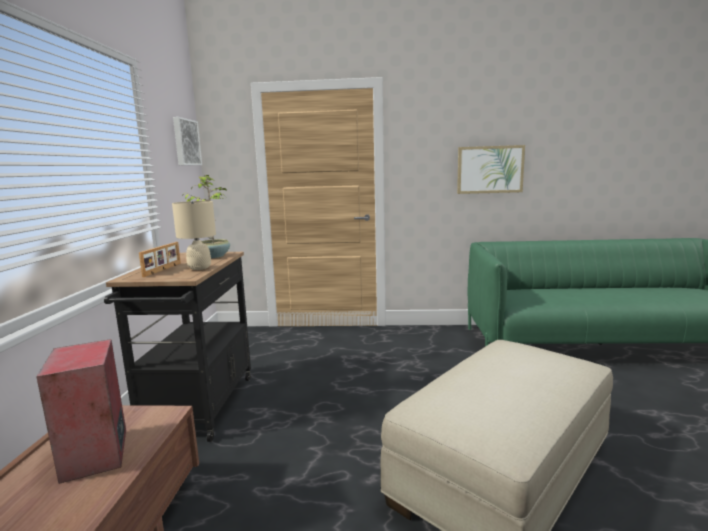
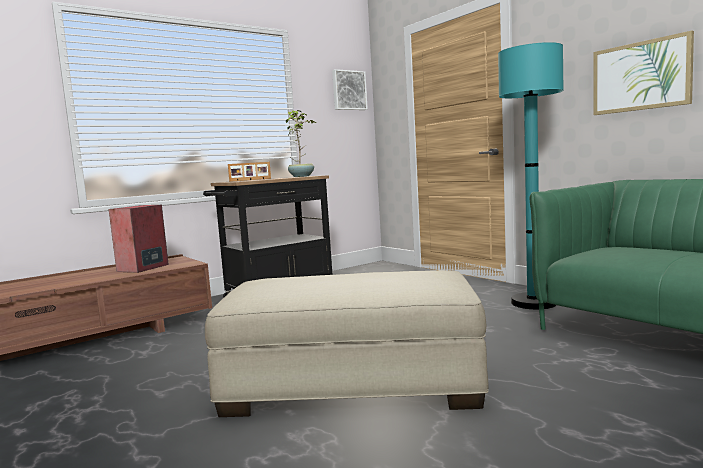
camera: 50 degrees right, 5 degrees down
beige table lamp [172,201,216,270] -> none
none -> turquoise floor lamp [498,42,564,309]

